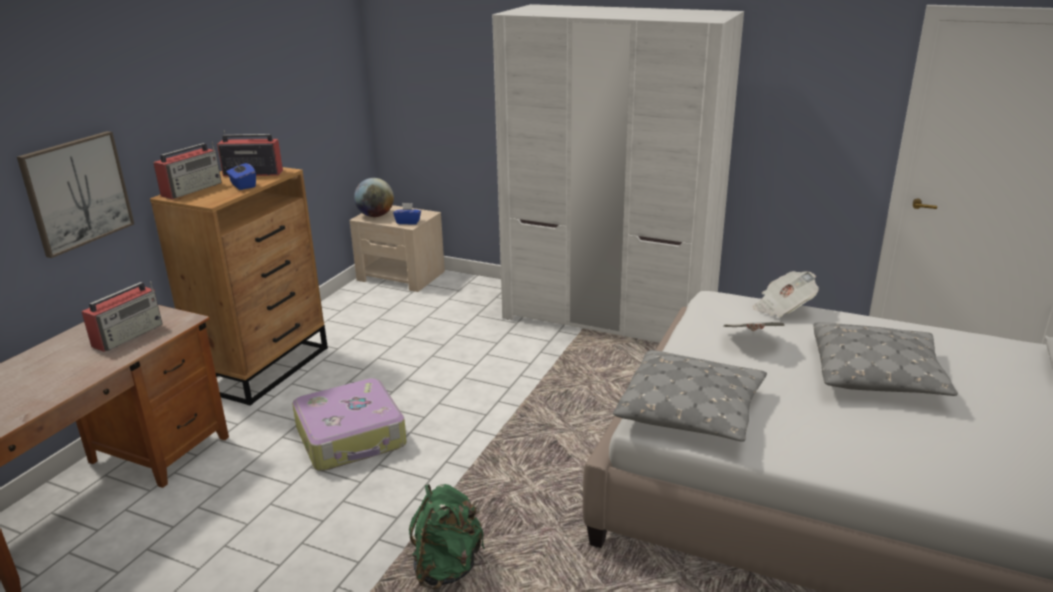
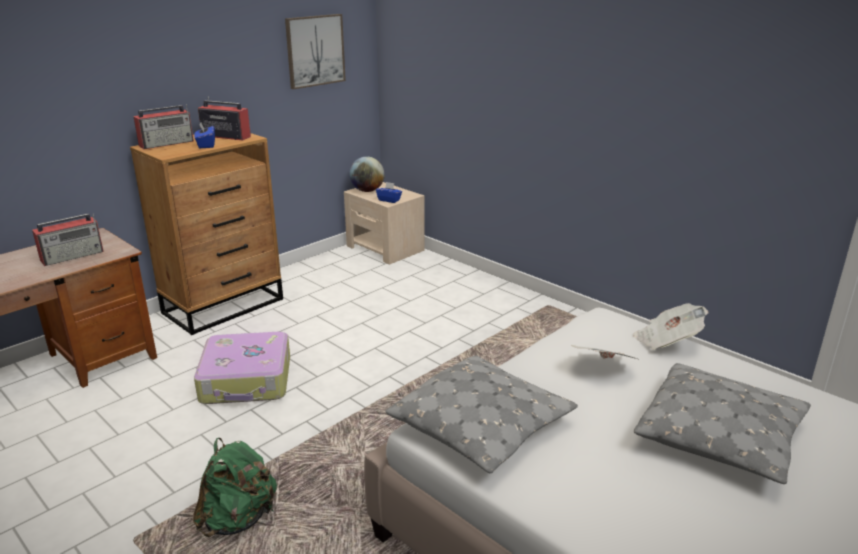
camera: 20 degrees right, 0 degrees up
picture [17,131,134,258] -> picture moved to [285,14,346,89]
white wardrobe [492,4,744,343] -> none

